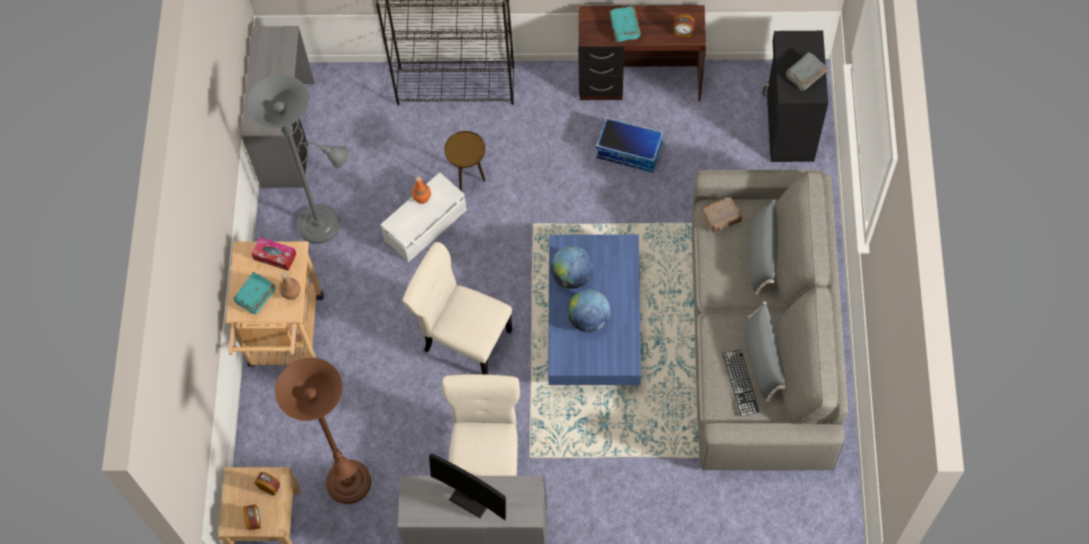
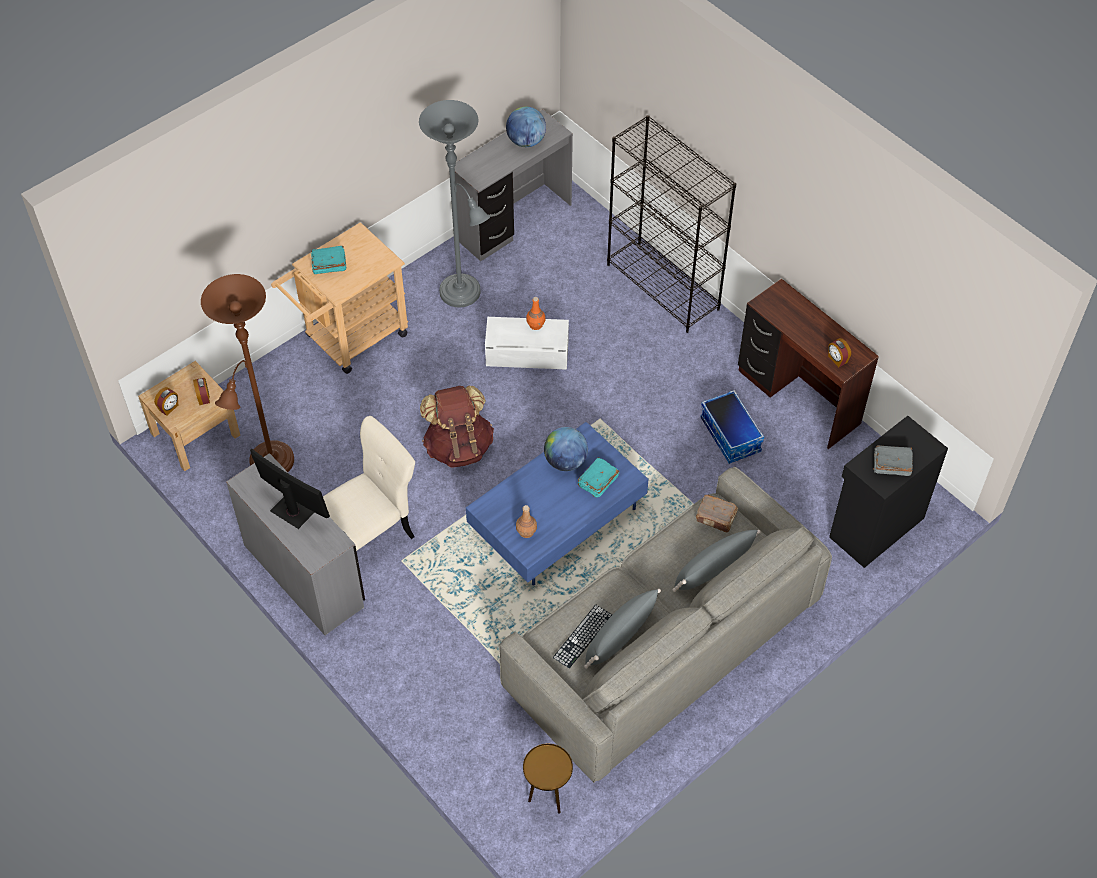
camera: 45 degrees right, 10 degrees down
tissue box [252,237,296,271] -> none
brown bottle [279,272,301,300] -> brown bottle moved to [516,505,537,538]
beige chair [402,242,512,375] -> brown backpack [420,385,494,468]
monitor [429,453,506,520] -> monitor turned 135 degrees clockwise [250,448,330,529]
brown side table [444,131,486,191] -> brown side table moved to [523,744,573,814]
globe [567,289,610,332] -> globe moved to [506,107,546,147]
turquoise book [609,6,641,42] -> turquoise book moved to [578,457,619,498]

